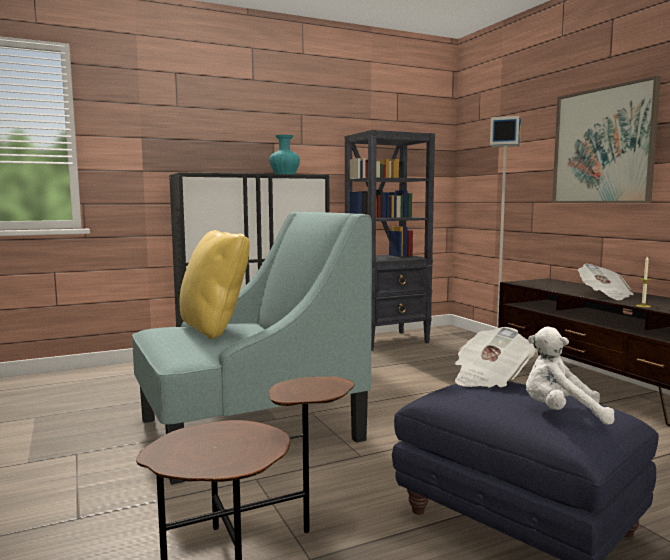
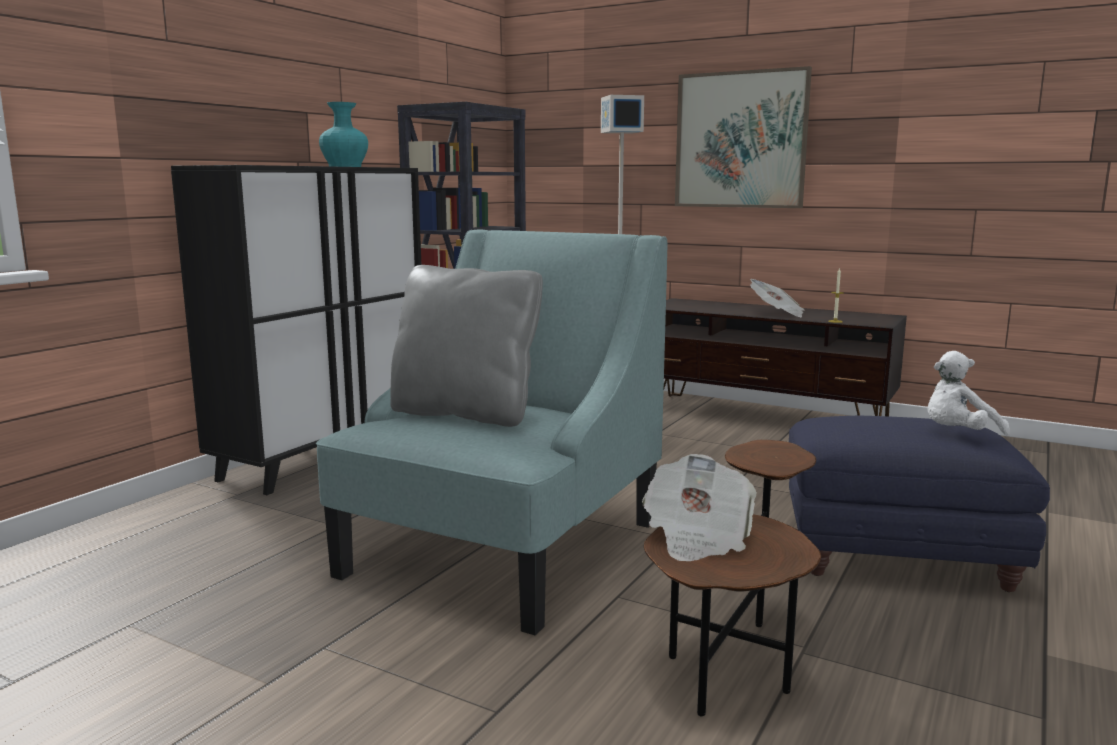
camera: 35 degrees left, 5 degrees up
yellow pillow [180,230,250,339] -> grey pillow [390,265,543,427]
newspaper [455,327,535,387] -> newspaper moved to [642,454,757,561]

